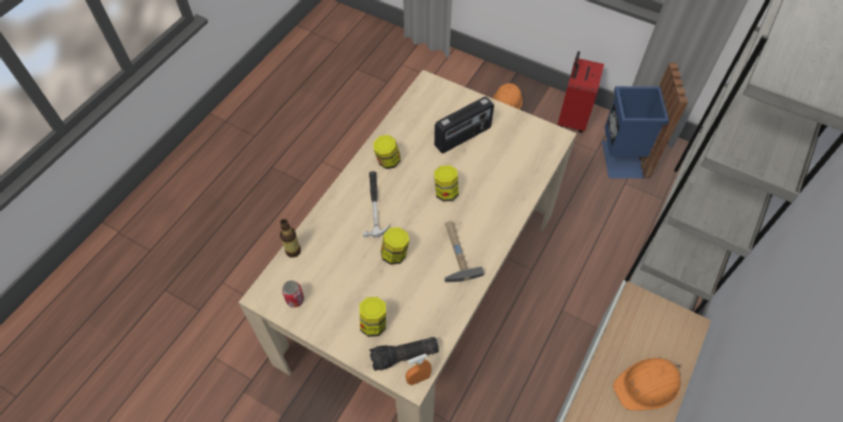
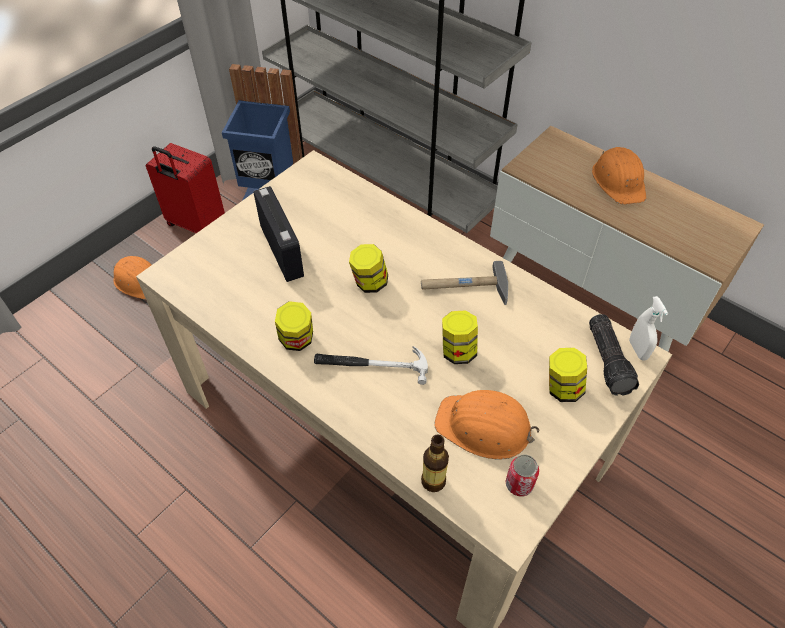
camera: 80 degrees left, 5 degrees down
orange spray bottle [406,354,432,385] -> white spray bottle [629,296,668,361]
none -> orange hard hat [434,390,540,460]

